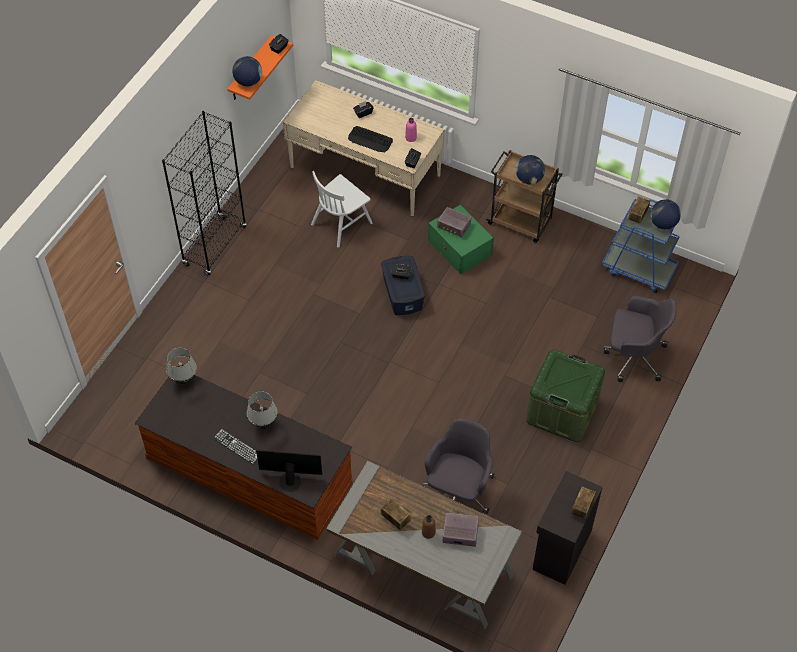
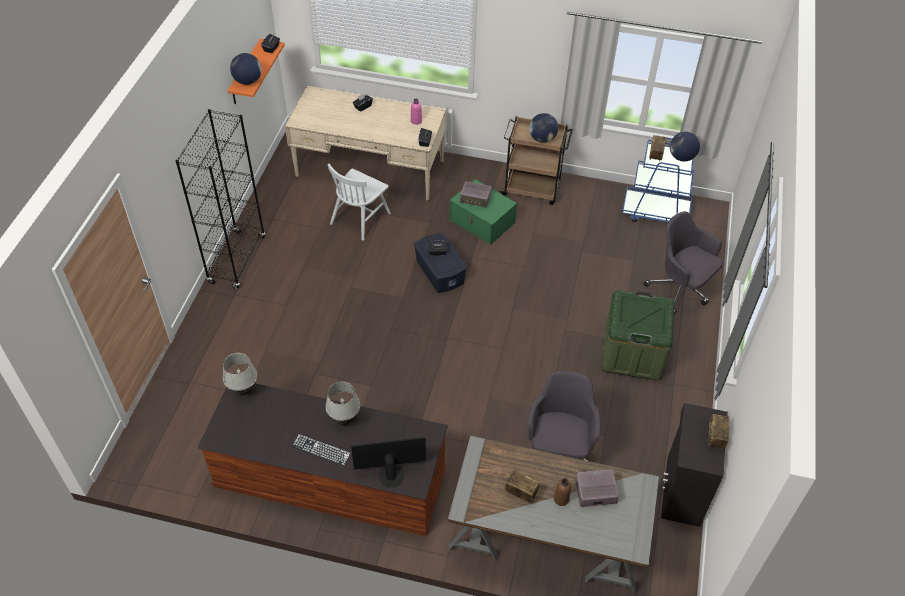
camera: 15 degrees left, 5 degrees down
keyboard [348,126,393,152] -> none
grey office chair [604,296,677,382] -> grey office chair turned 135 degrees counterclockwise [643,211,723,315]

